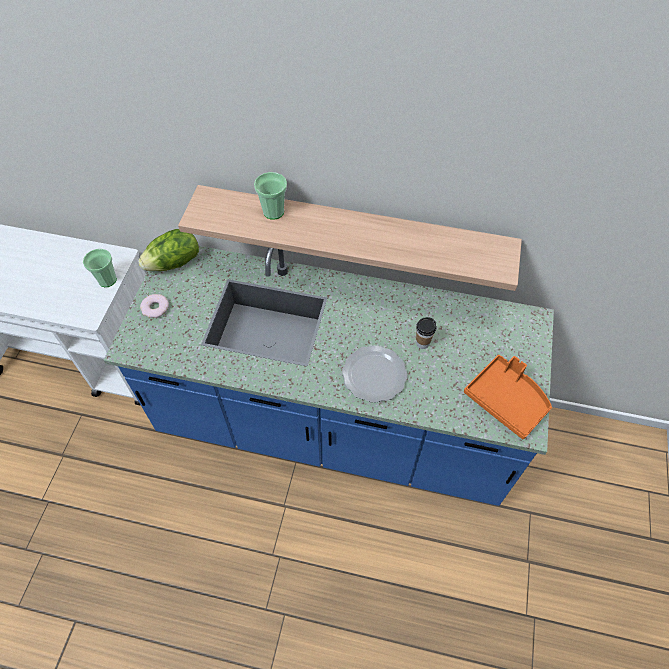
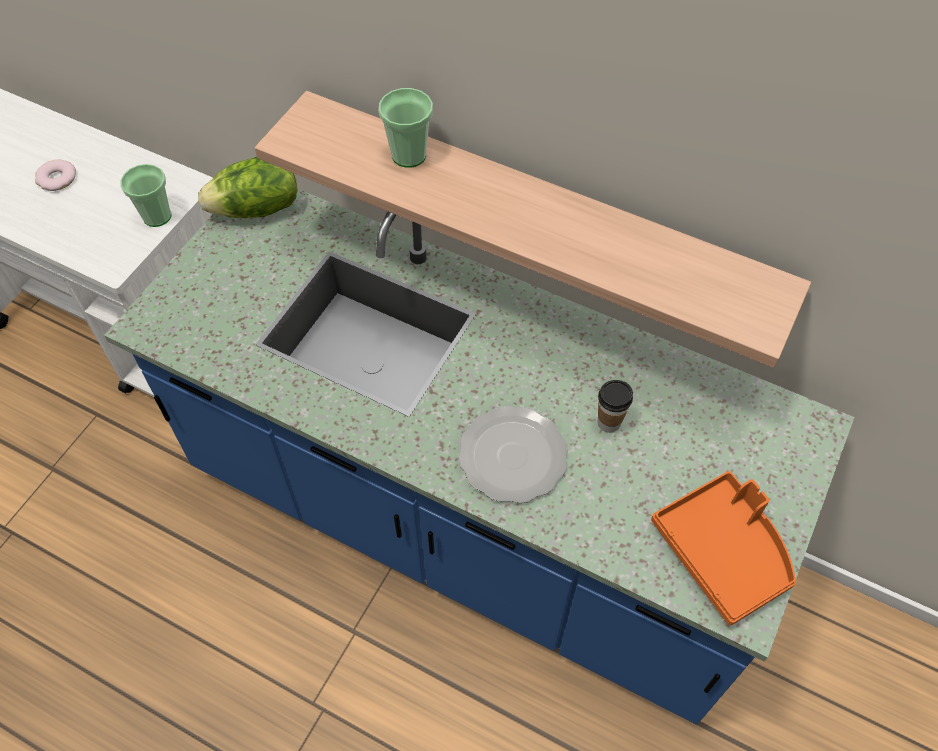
camera: 15 degrees right, 0 degrees up
donut [140,294,169,318] -> donut moved to [35,159,76,191]

